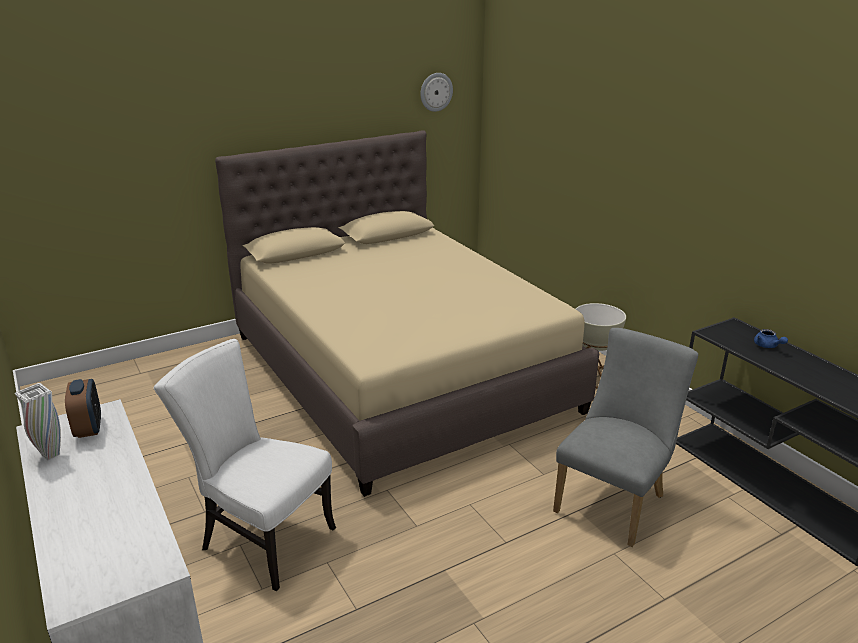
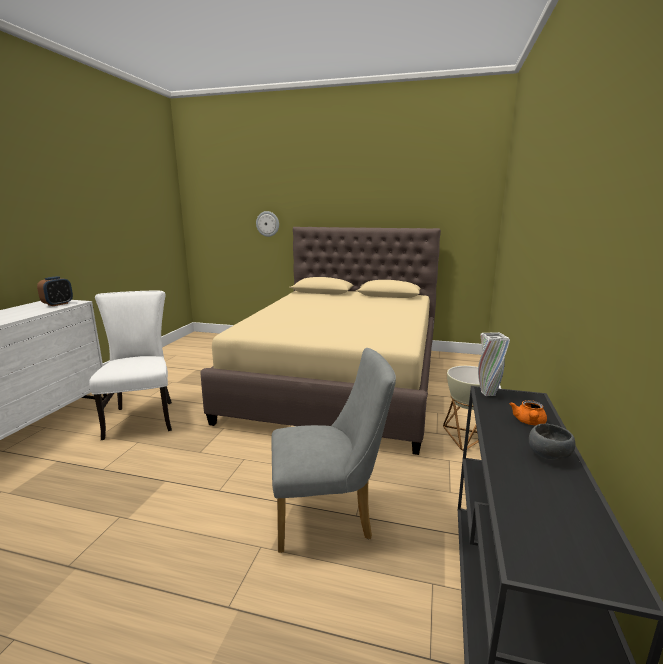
camera: 45 degrees right, 10 degrees down
white vase [15,383,61,460] -> white vase moved to [478,332,510,396]
wall clock [420,73,453,112] -> wall clock moved to [256,211,279,237]
blue teapot [754,329,788,348] -> orange teapot [510,400,547,425]
none -> grey bowl [529,424,575,461]

